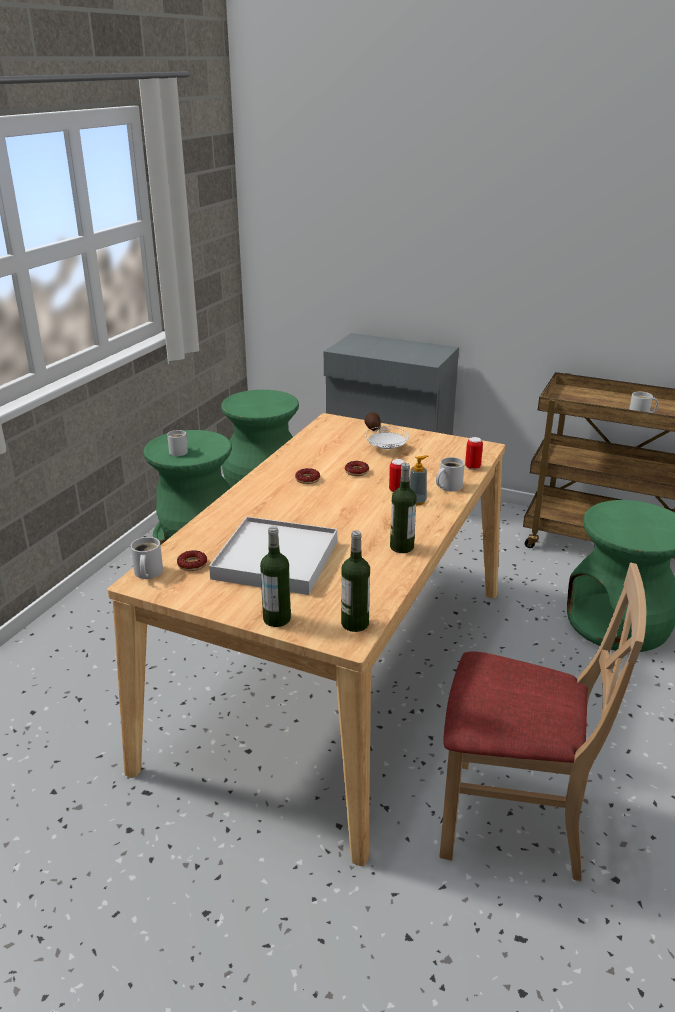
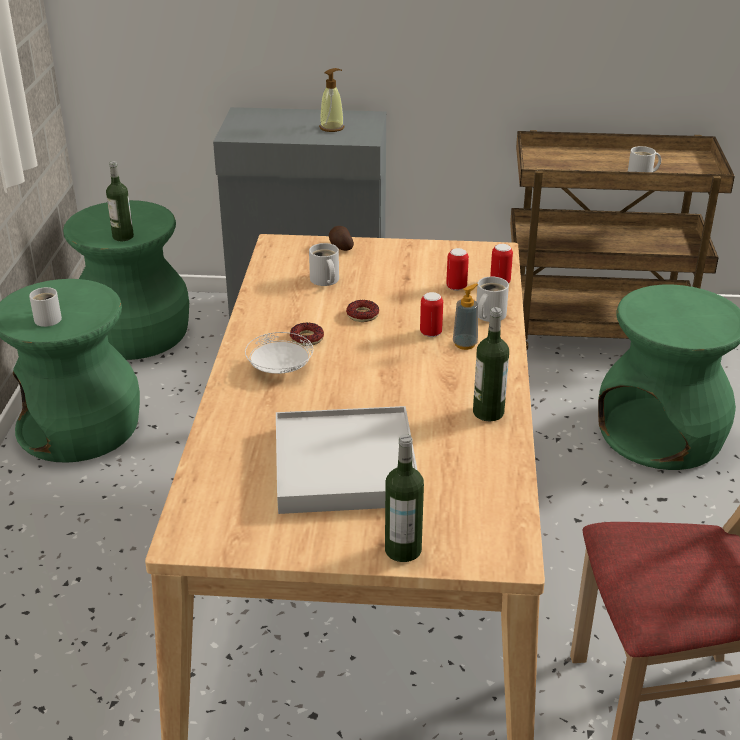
camera: 20 degrees left, 5 degrees up
white mug [131,537,163,579] -> white mug moved to [309,243,339,286]
donut [177,550,207,571] -> none
bottle [341,530,370,632] -> bottle moved to [106,161,134,241]
white plate [365,426,409,449] -> white plate moved to [245,332,313,374]
none -> soap dispenser [319,68,345,132]
none -> can [446,248,469,291]

